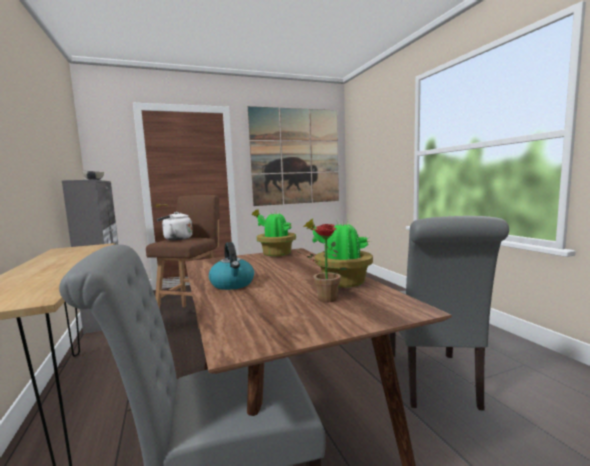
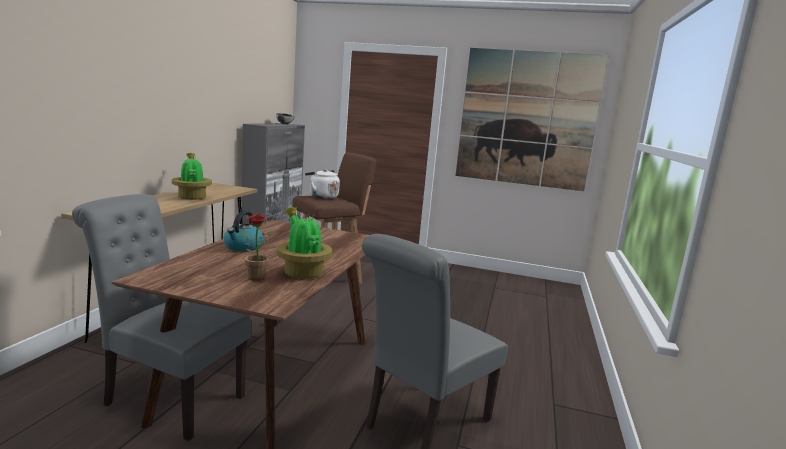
camera: 35 degrees right, 5 degrees up
potted plant [251,209,296,256] -> potted plant moved to [172,153,212,200]

